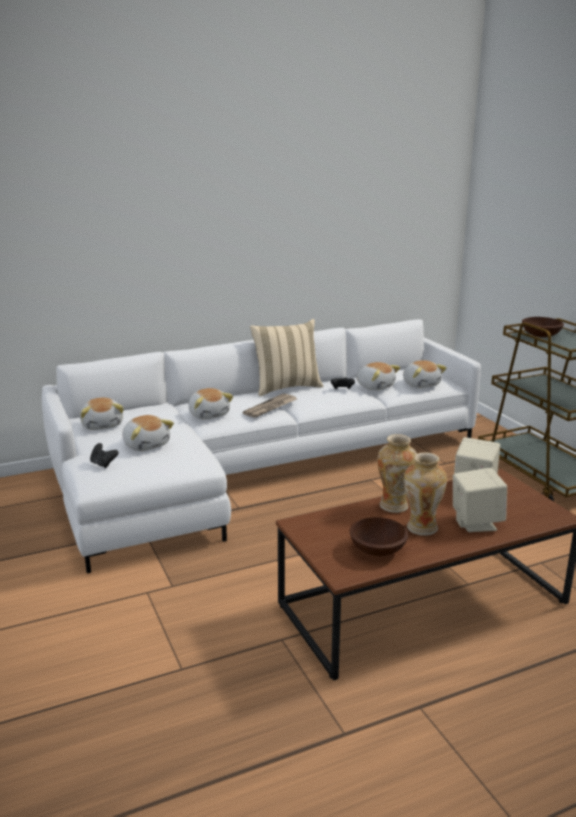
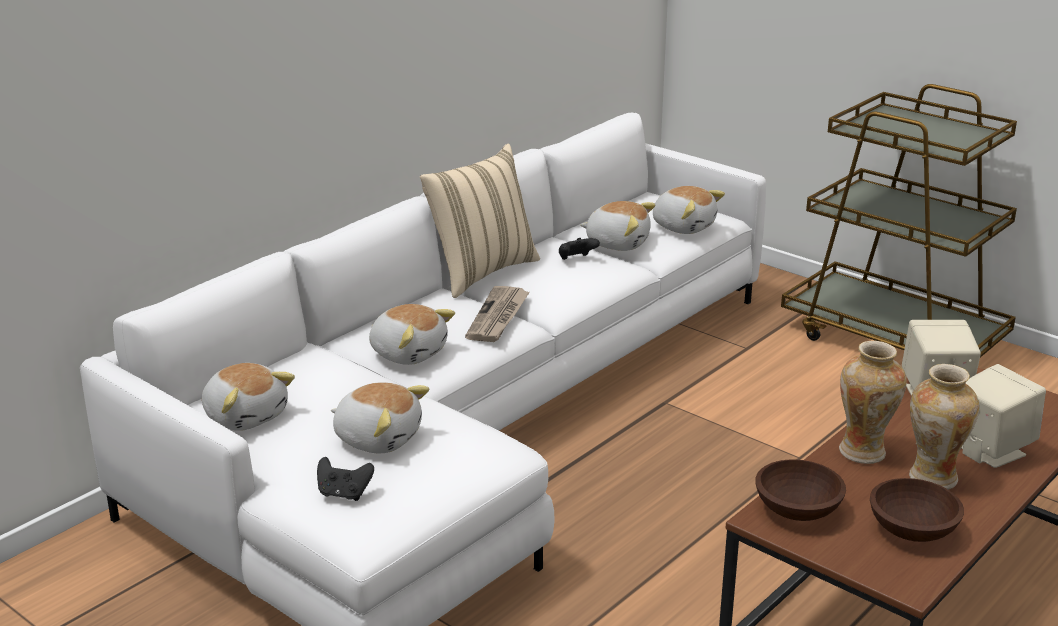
camera: 25 degrees left, 5 degrees up
brown bowl [522,317,564,338] -> brown bowl moved to [755,460,846,521]

